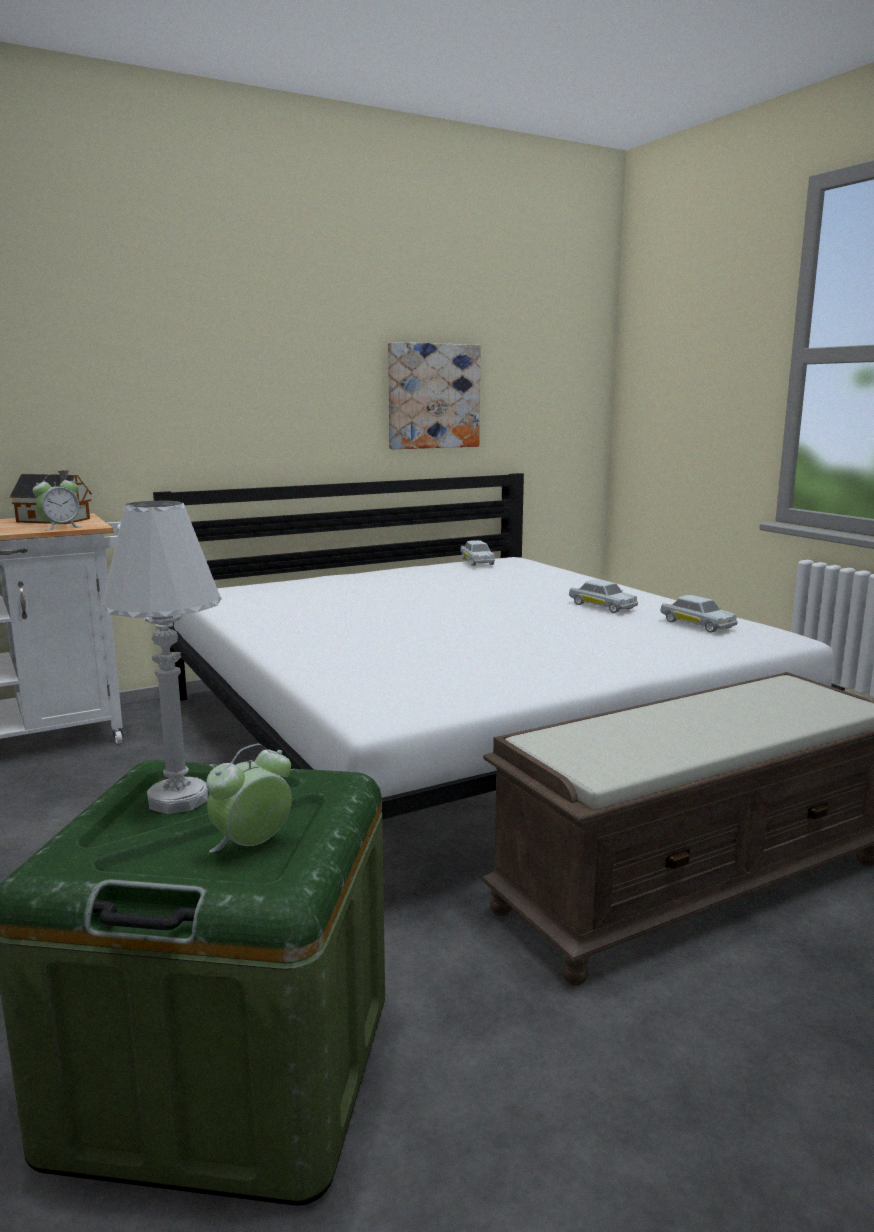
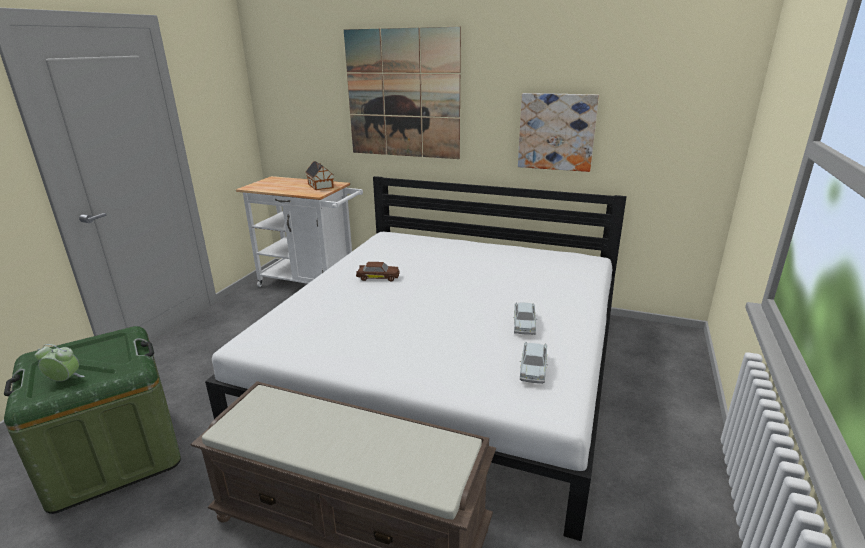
camera: 50 degrees right, 10 degrees up
alarm clock [33,474,81,531] -> none
white table lamp [101,501,222,814] -> none
white toy car [460,540,495,566] -> none
none -> picture [344,27,461,159]
none -> brown toy car [356,262,399,281]

